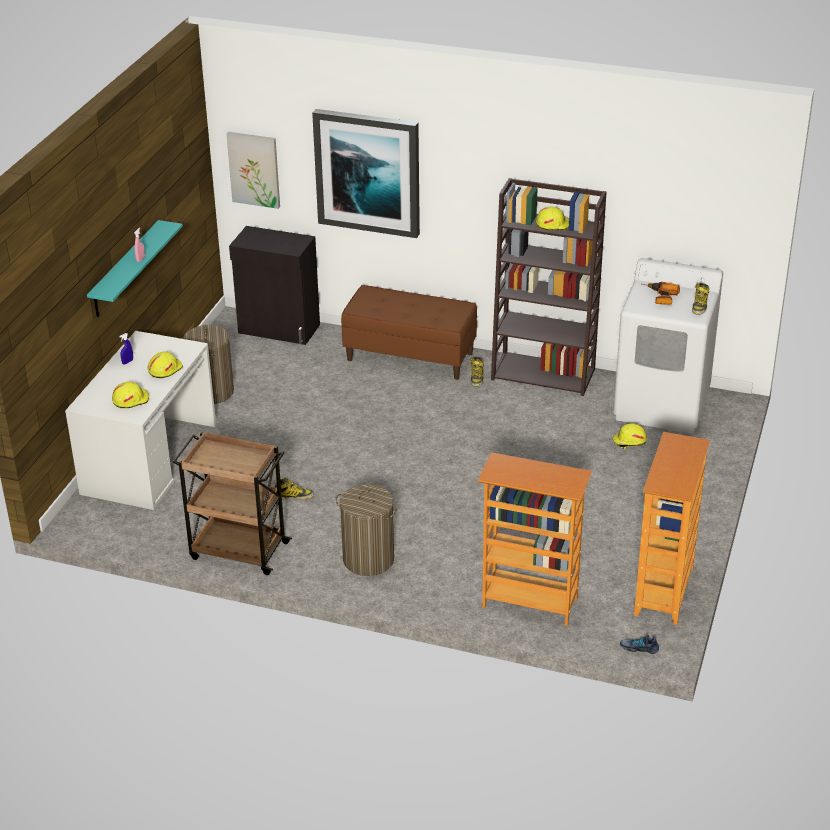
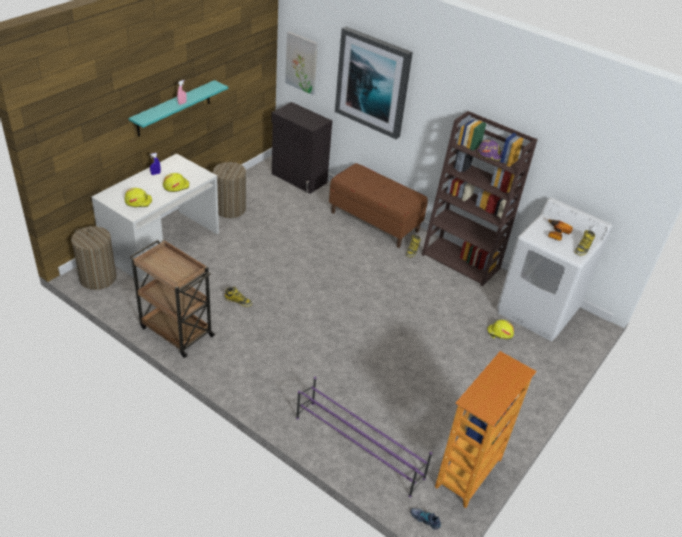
camera: 15 degrees right, 5 degrees up
laundry basket [335,485,397,576] -> laundry basket moved to [71,226,116,290]
bookcase [478,452,592,626] -> purple shoe rack [296,376,432,497]
yellow hard hat [536,206,569,230] -> purple hard hat [478,140,503,161]

